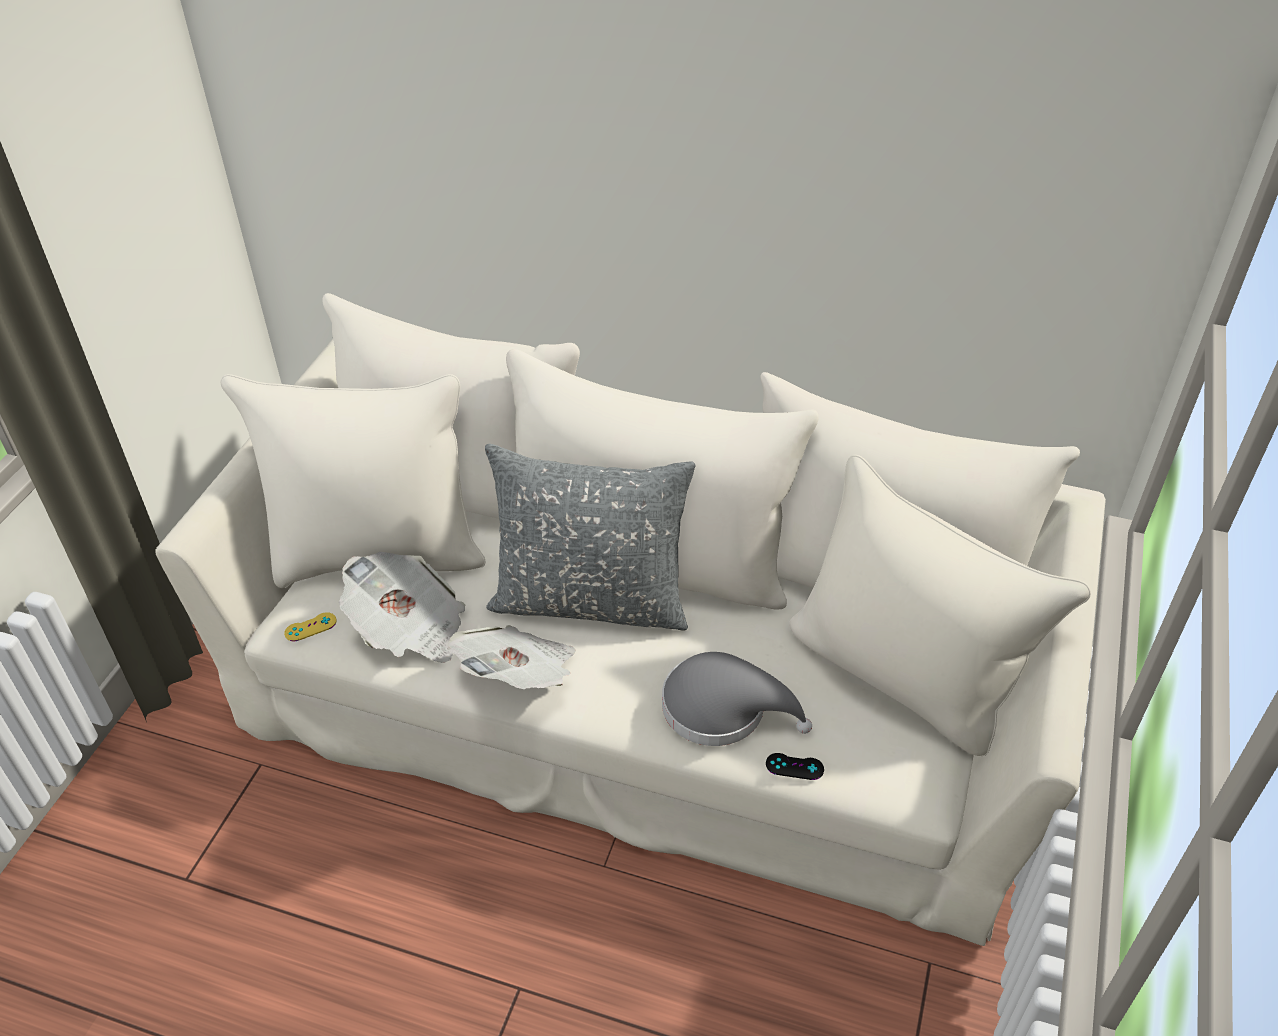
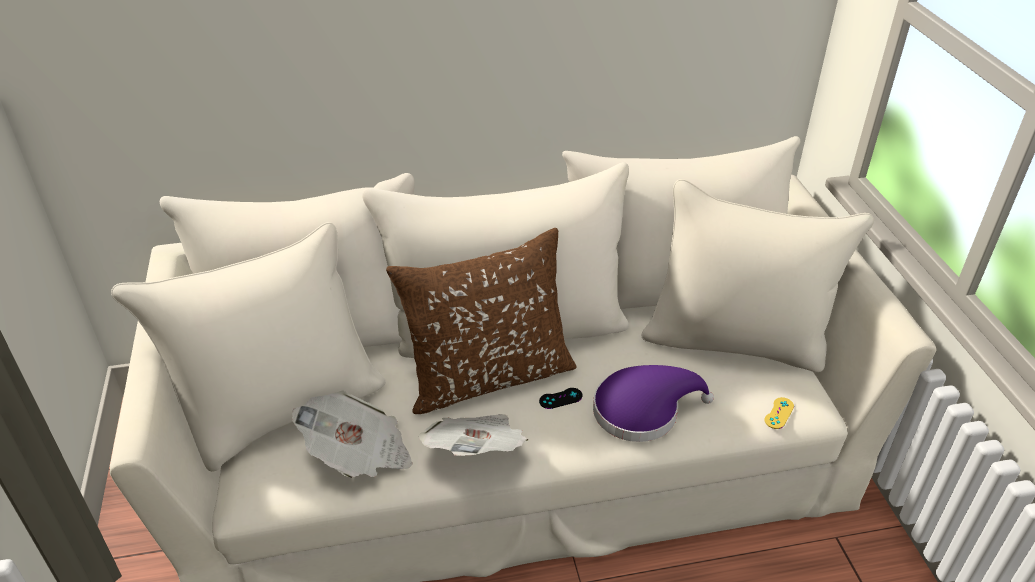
camera: 30 degrees left, 5 degrees down
yellow game controller [284,612,337,641] -> yellow game controller moved to [764,397,794,429]
grey pillow [485,444,696,631] -> brown pillow [386,228,577,414]
grey hat [662,652,812,746] -> purple hat [593,365,714,442]
black game controller [766,753,824,780] -> black game controller moved to [539,388,582,409]

